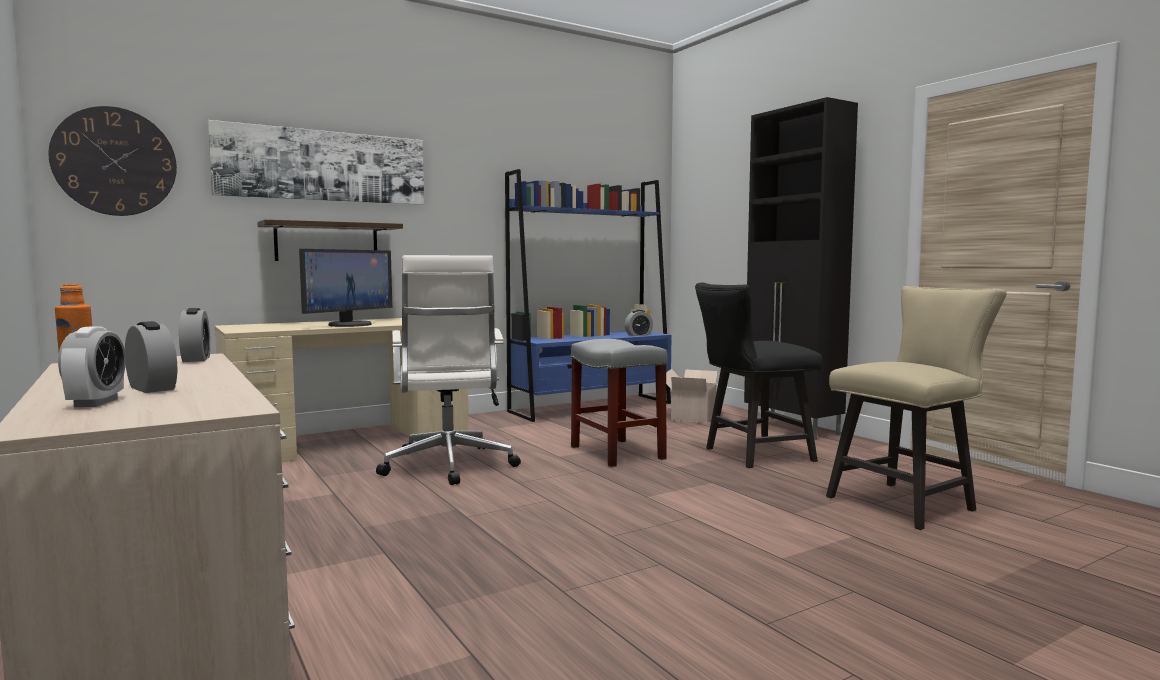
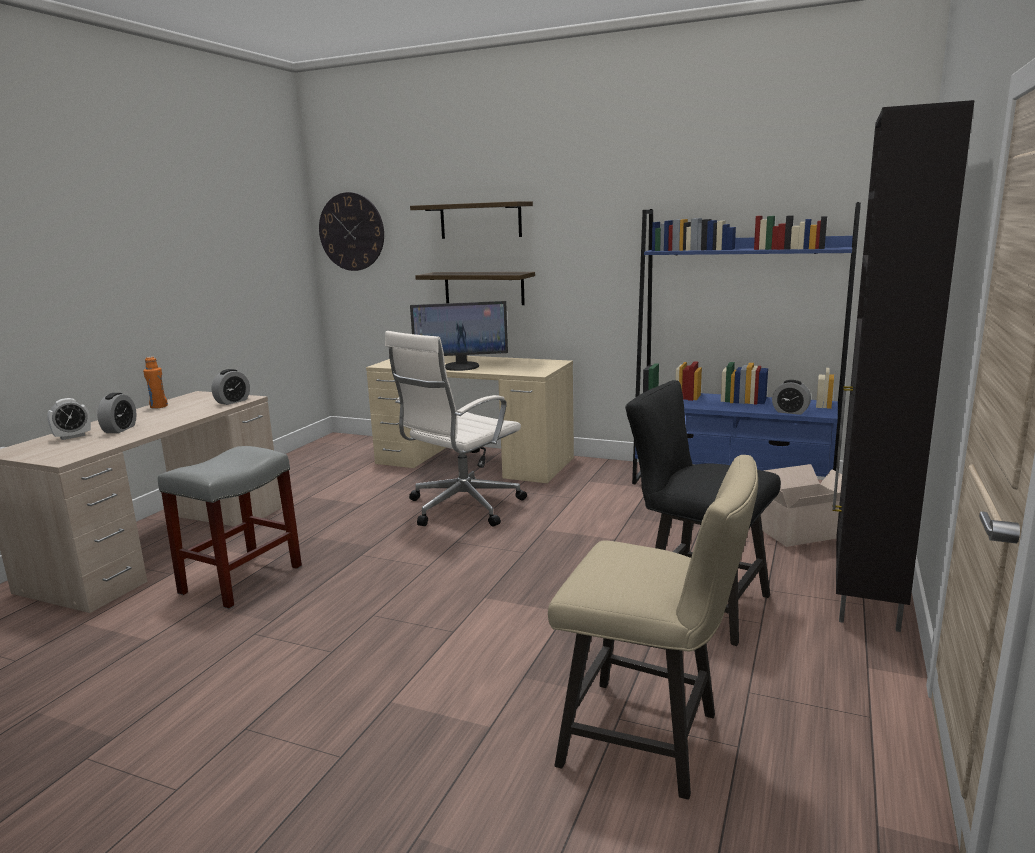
camera: 55 degrees right, 10 degrees up
picture [208,120,424,205] -> shelf [410,201,533,239]
grey stool [571,339,668,468] -> grey stool moved to [158,446,302,609]

